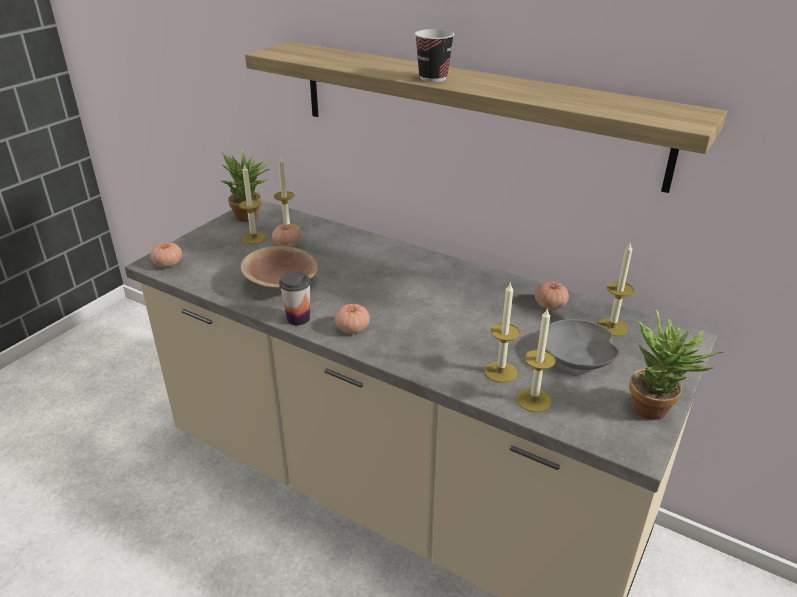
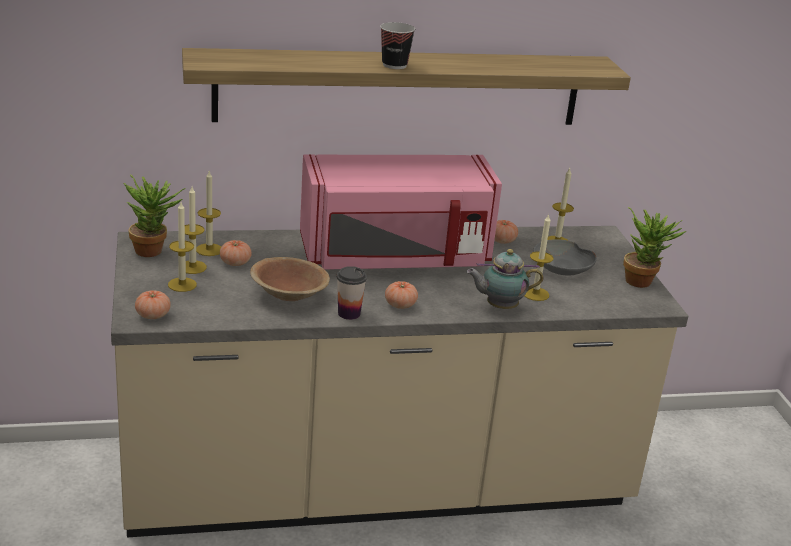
camera: 45 degrees left, 5 degrees down
candle [517,307,556,412] -> candle moved to [168,202,197,292]
none -> pink microwave [300,154,502,270]
none -> teapot [466,249,543,309]

